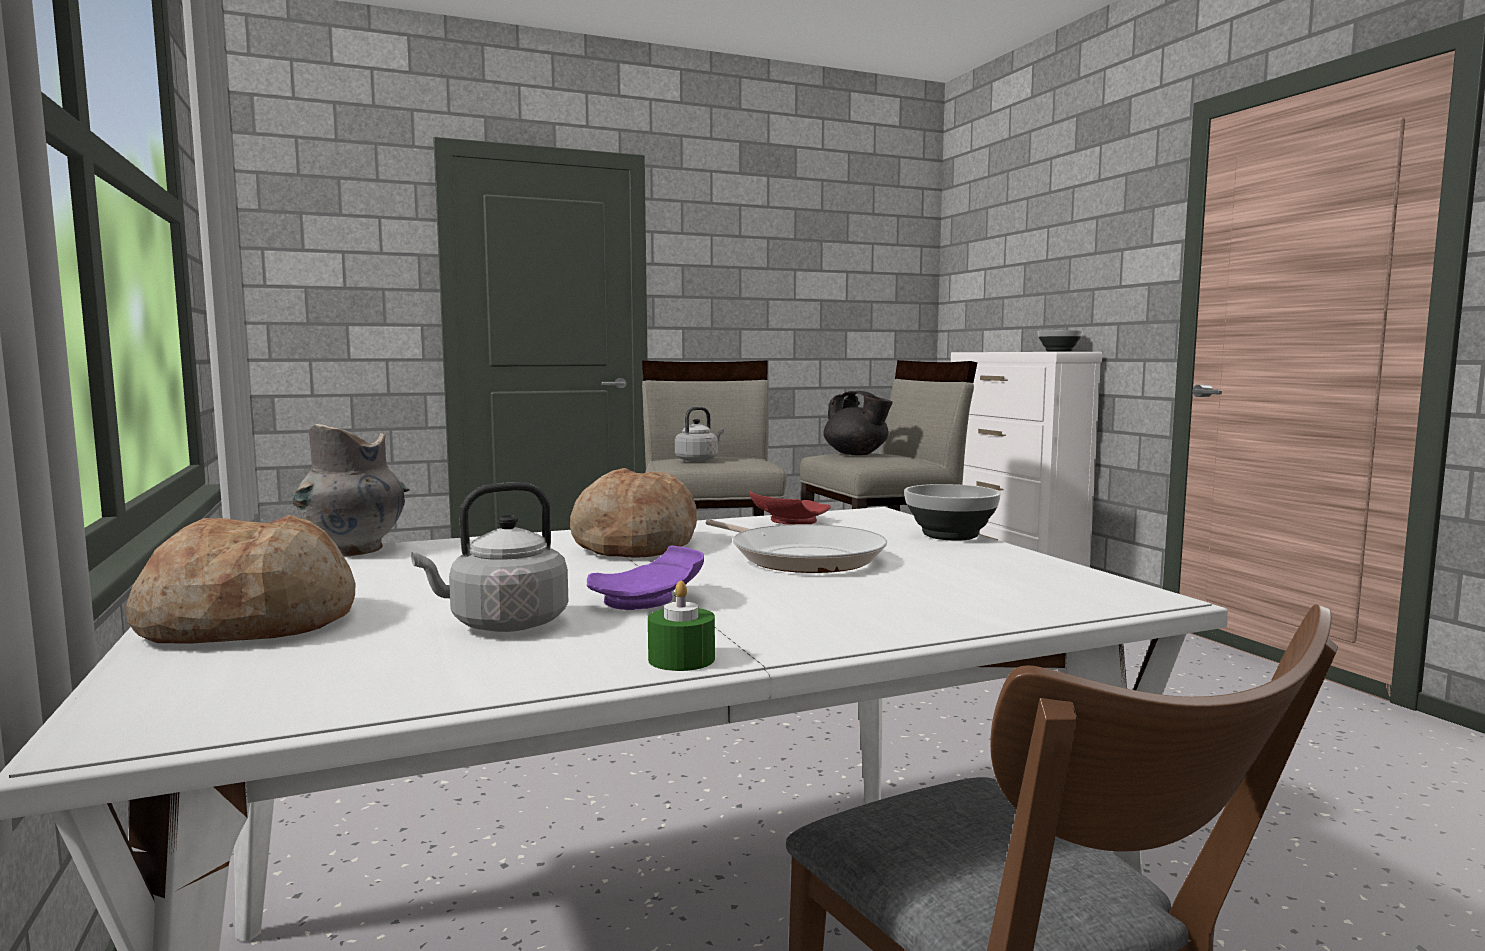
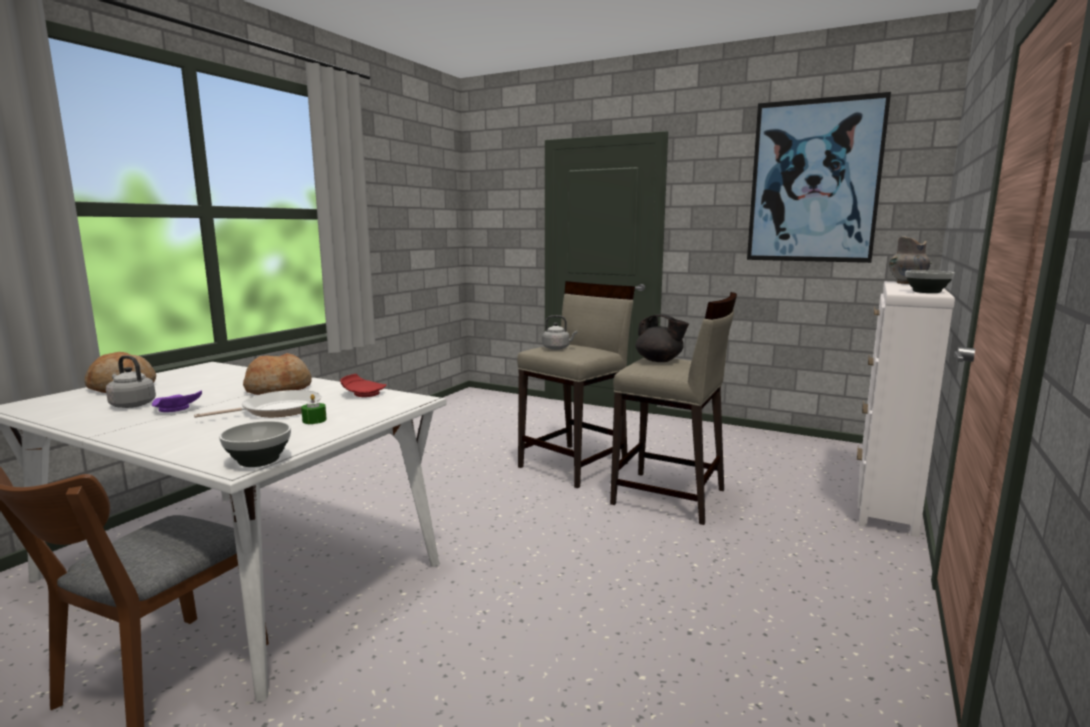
camera: 50 degrees right, 5 degrees up
grey vase [293,424,410,556] -> grey vase moved to [889,236,932,284]
green candle [648,581,715,671] -> green candle moved to [301,394,327,424]
frying pan [706,520,887,573] -> frying pan turned 135 degrees counterclockwise [194,390,321,418]
black teapot [824,391,893,455] -> black teapot turned 60 degrees counterclockwise [636,314,689,362]
bowl [904,484,1001,541] -> bowl moved to [219,421,291,467]
none -> picture [747,92,891,263]

